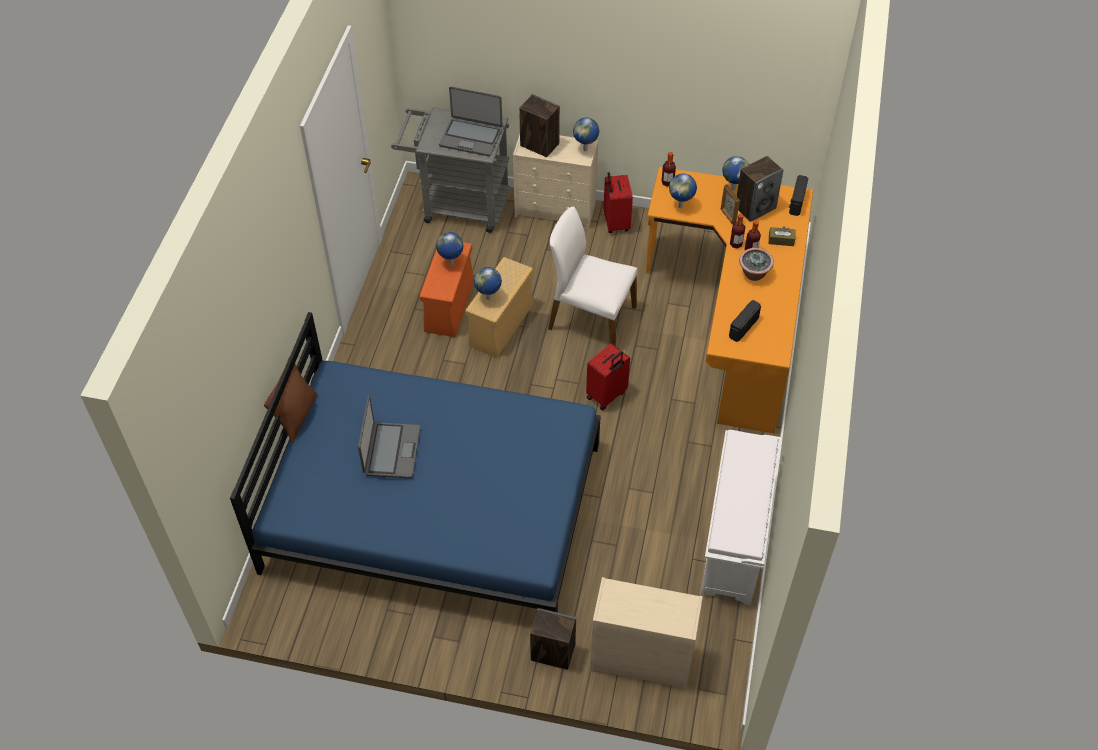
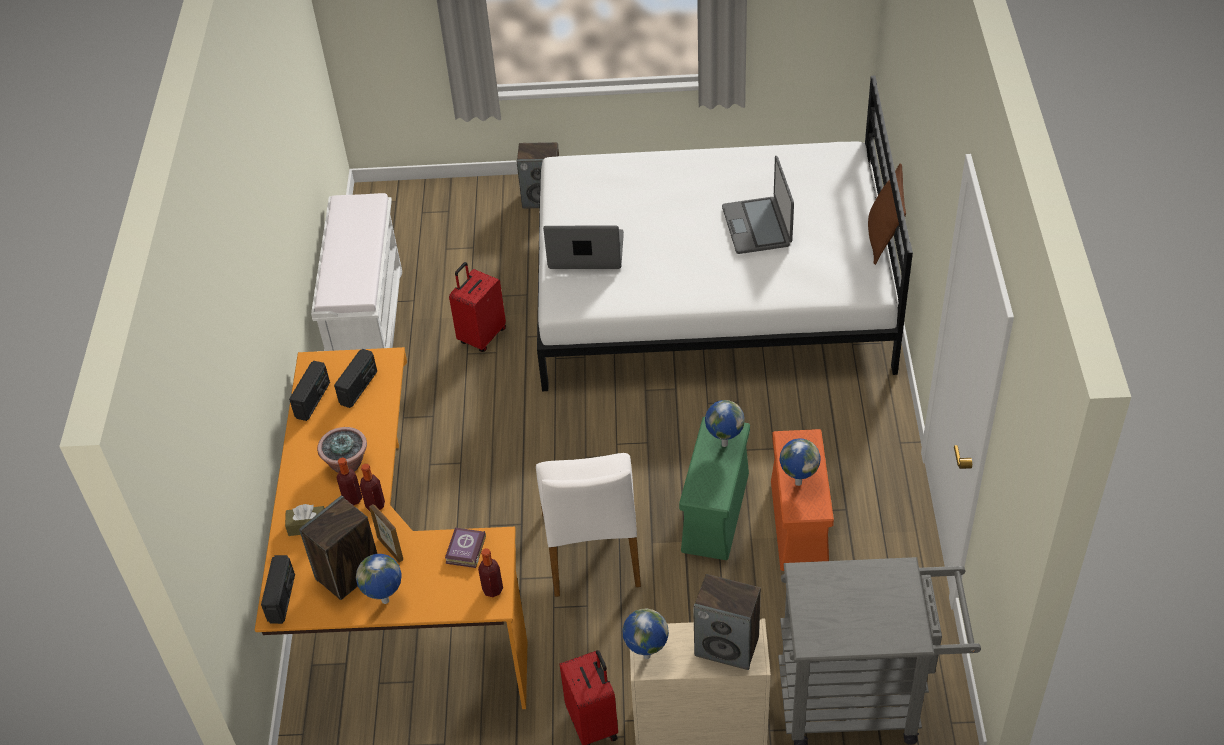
camera: 170 degrees right, 5 degrees down
blue bed [230,312,601,613] -> white bed [537,76,913,391]
laptop [439,86,503,156] -> laptop moved to [543,226,624,269]
beige storage box [466,257,533,357] -> green storage box [679,416,750,560]
white chair [548,207,637,346] -> white chair turned 75 degrees clockwise [536,453,641,597]
red suitcase [586,344,630,410] -> red suitcase moved to [449,262,506,352]
beige dresser [590,577,703,689] -> none
globe [669,174,697,208] -> book [445,528,486,568]
none -> radio [289,361,330,421]

